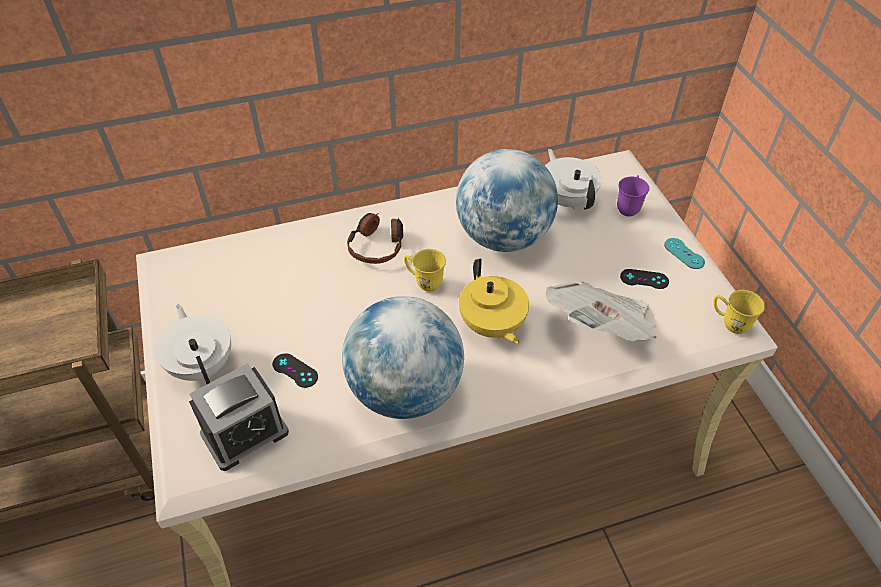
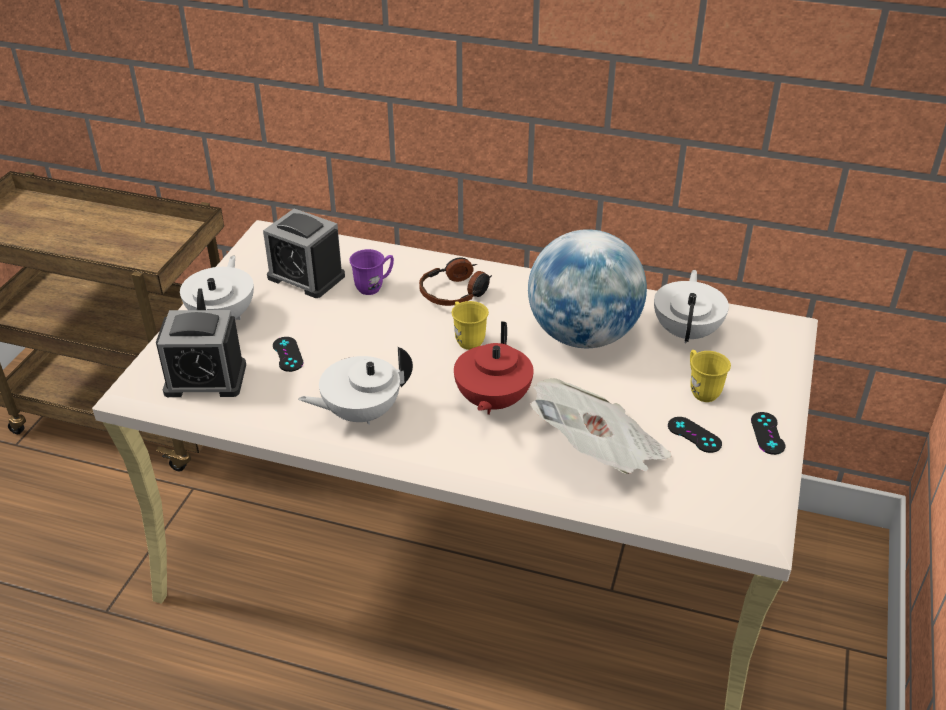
camera: 35 degrees right, 10 degrees down
globe [342,296,464,419] -> white teapot [298,347,413,425]
yellow teapot [459,259,529,344] -> red teapot [454,321,533,415]
purple mug [617,175,649,216] -> purple mug moved to [349,249,394,295]
turquoise game controller [664,238,705,269] -> black game controller [751,412,785,455]
yellow mug [714,290,765,334] -> yellow mug moved to [690,350,731,402]
none -> alarm clock [263,208,345,298]

